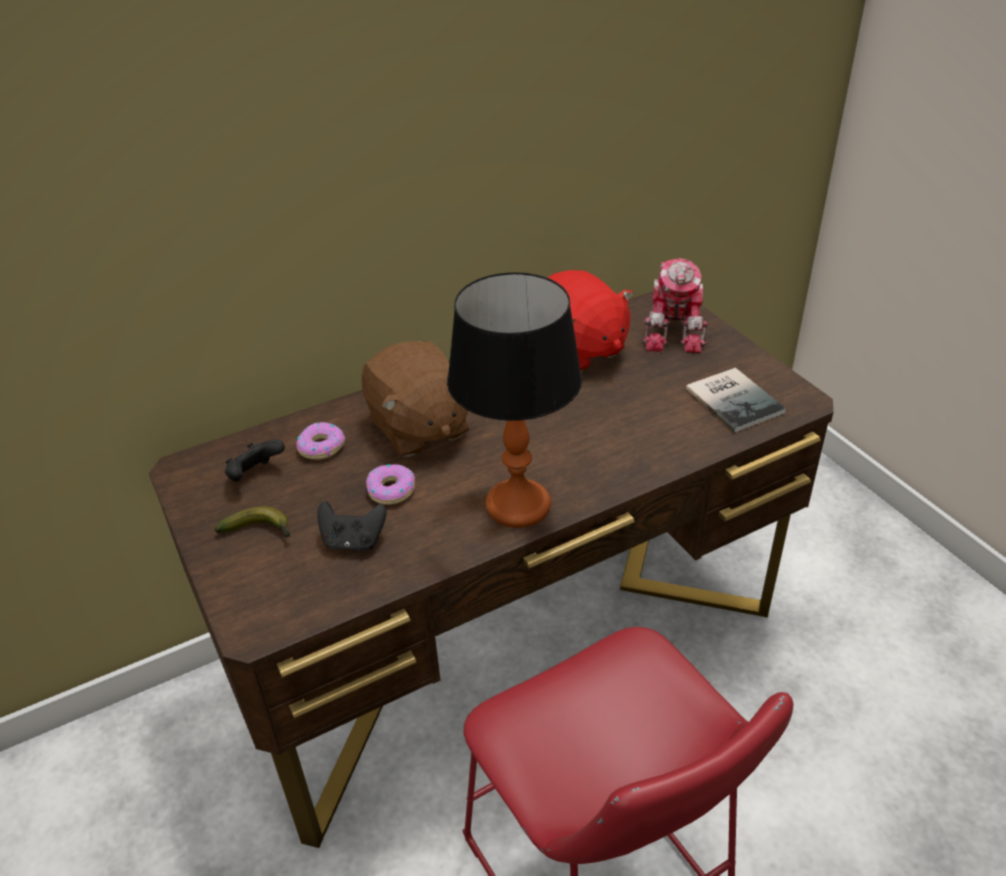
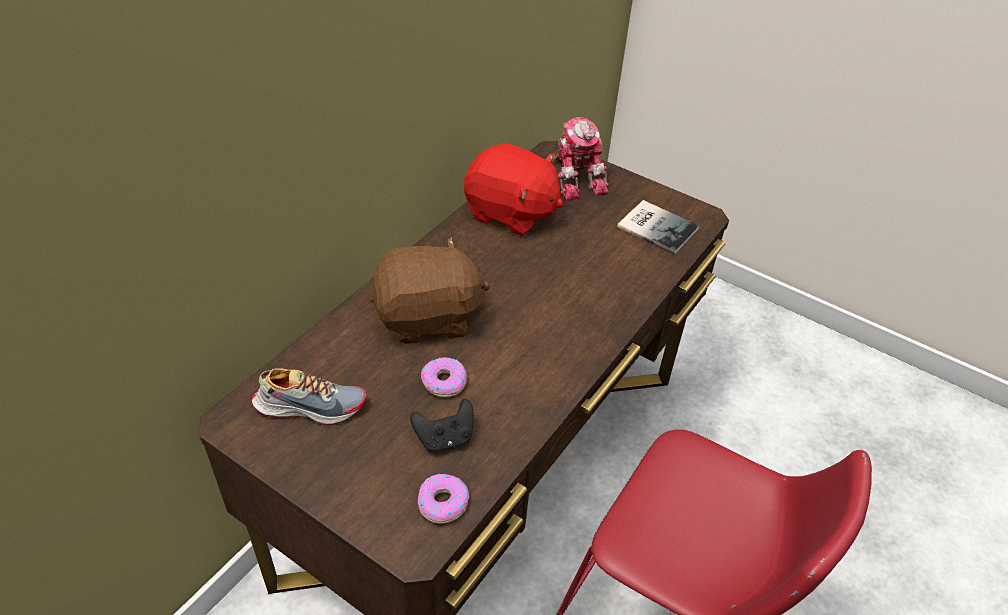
camera: 30 degrees left, 5 degrees up
banana [215,506,291,537] -> none
black game controller [225,439,285,481] -> shoe [252,368,366,425]
donut [296,422,346,460] -> donut moved to [417,474,469,524]
brown plush toy [362,341,469,457] -> brown plush toy turned 45 degrees counterclockwise [370,237,490,344]
table lamp [447,272,582,528] -> none

